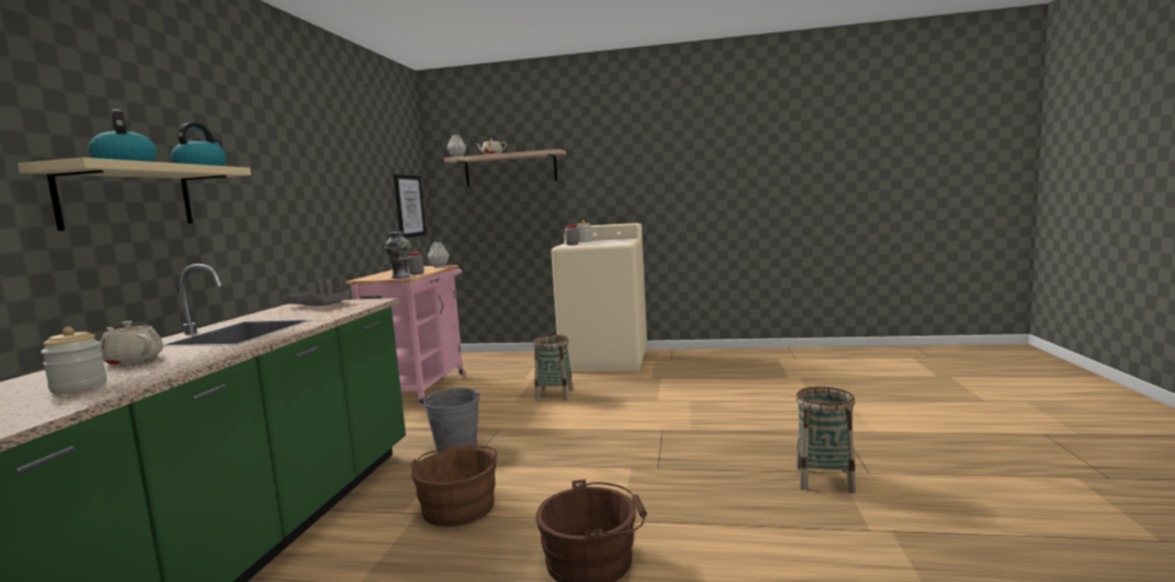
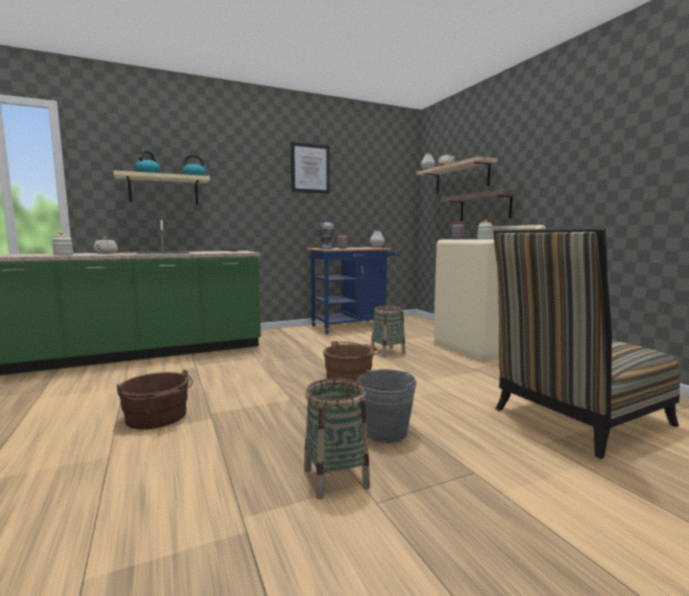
camera: 55 degrees right, 0 degrees up
pink cart [346,265,466,407] -> blue cart [307,247,399,334]
picture [394,174,426,238] -> picture moved to [291,142,330,194]
brown bucket [411,444,498,527] -> brown bucket moved to [323,341,380,381]
grey bucket [423,388,480,453] -> grey bucket moved to [357,369,417,443]
none -> shelf [441,189,521,221]
none -> chair [493,228,680,459]

